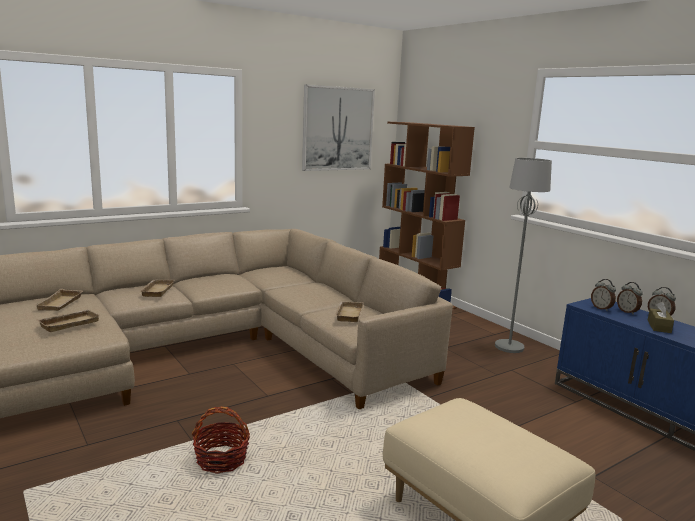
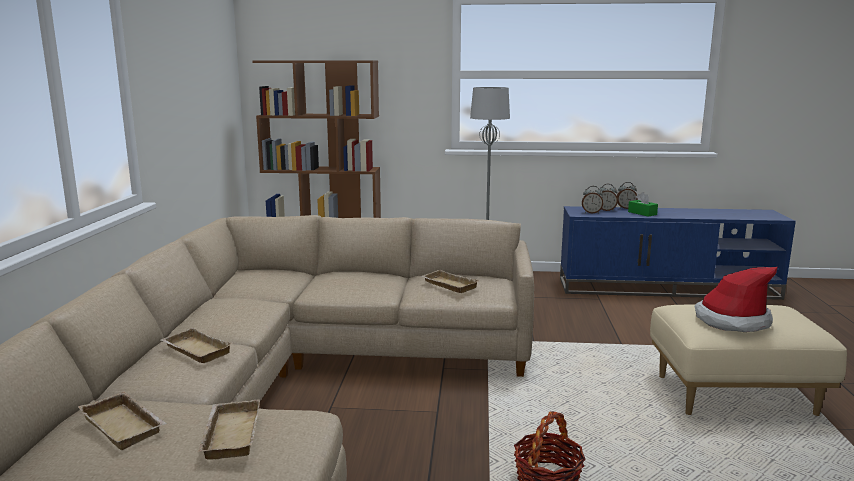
camera: 50 degrees left, 0 degrees up
picture [302,85,375,171] -> none
brown tissue box [648,302,674,333] -> green tissue box [628,192,658,217]
none -> hat [694,267,778,332]

